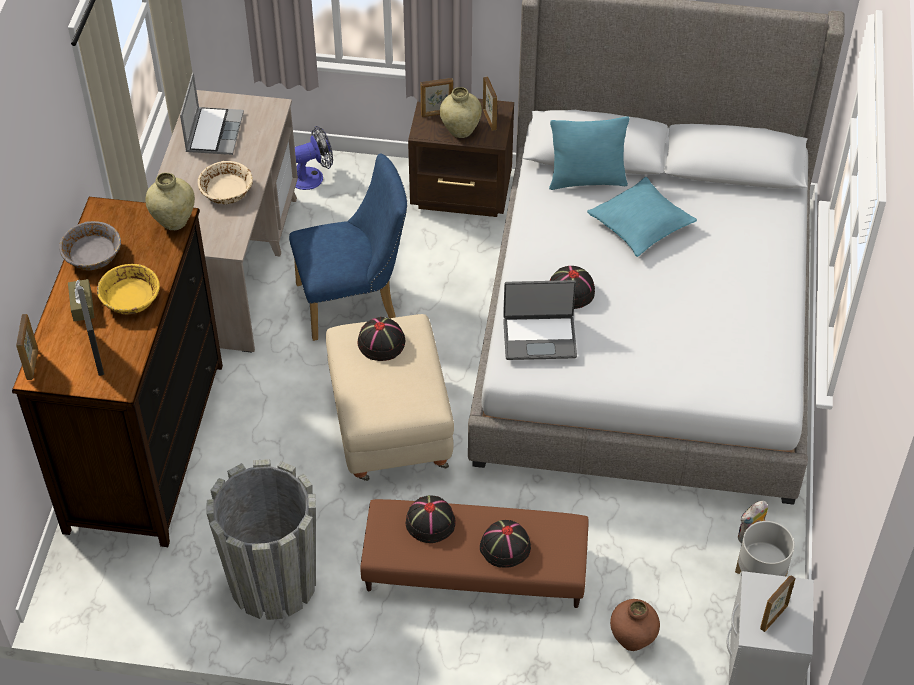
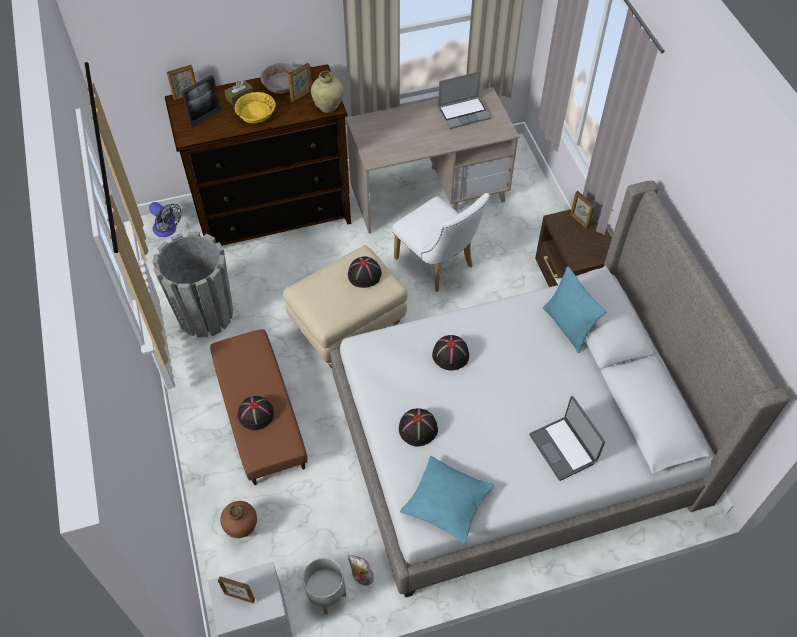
camera: 65 degrees right, 5 degrees up
beige bowl [198,161,253,204] -> none
blue chair [289,153,407,341] -> white chair [392,193,490,292]
fan [295,126,333,190] -> fan moved to [149,202,181,237]
black hat [406,495,456,543] -> black hat moved to [399,408,438,447]
beige vase [440,87,482,138] -> none
picture frame [483,77,497,131] -> picture frame moved to [288,63,312,102]
laptop [503,280,577,360] -> laptop moved to [529,396,605,481]
turquoise pillow [587,177,697,257] -> turquoise pillow moved to [400,456,494,544]

